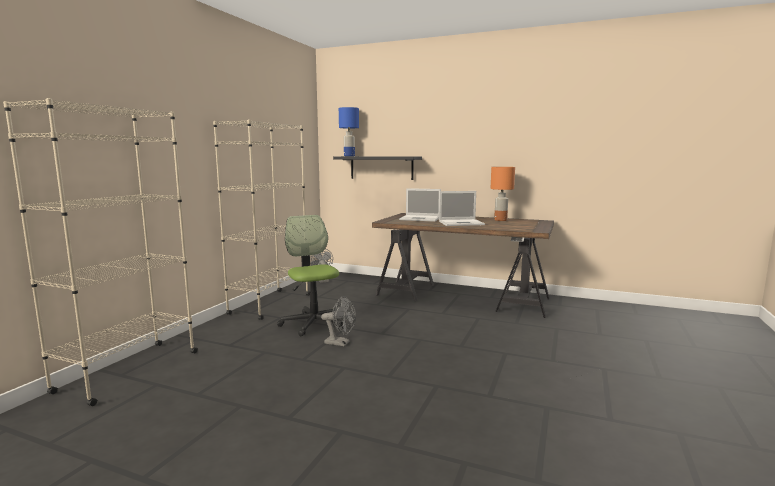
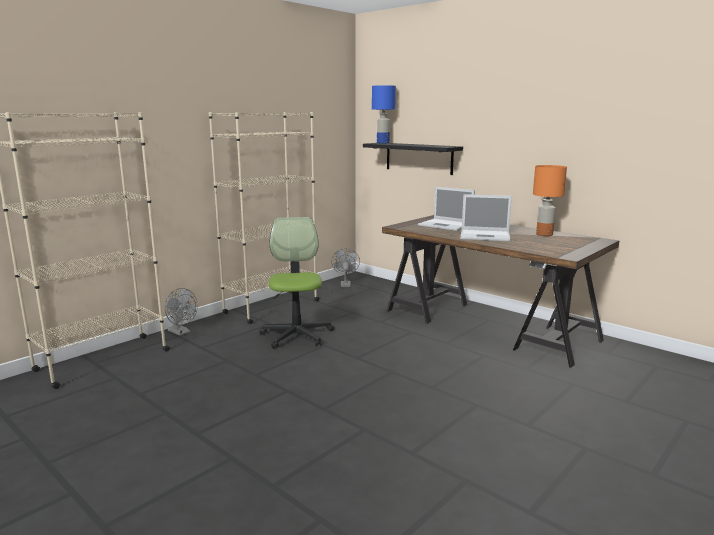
camera: 20 degrees right, 5 degrees up
grey fan [321,296,356,346] -> grey fan moved to [165,288,198,336]

